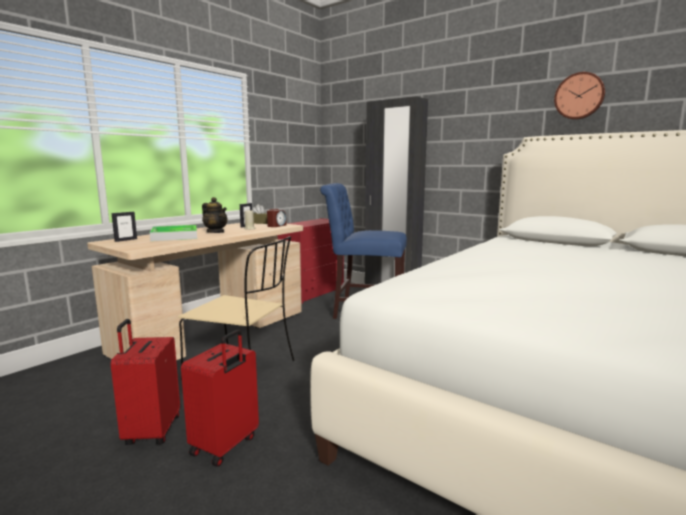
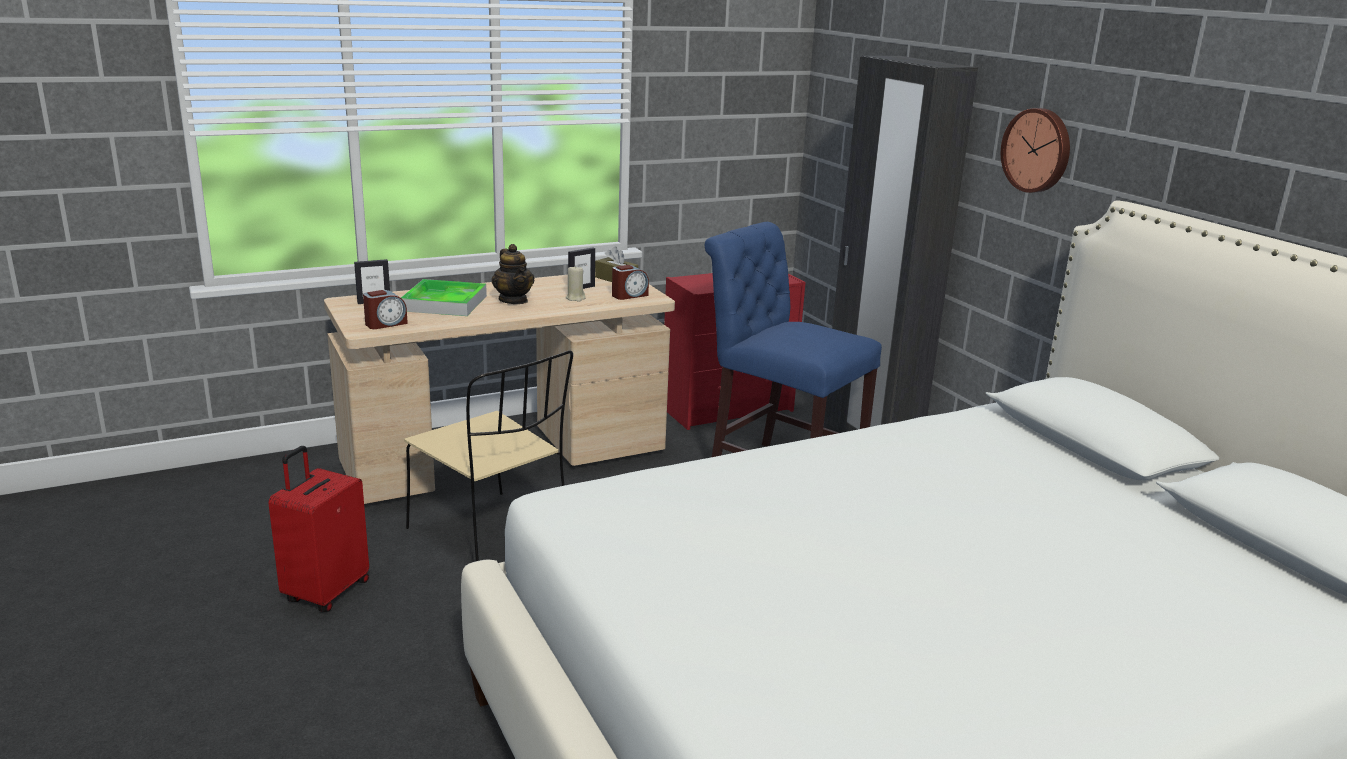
camera: 25 degrees right, 10 degrees up
red suitcase [181,330,259,467] -> none
wall clock [554,72,605,120] -> wall clock moved to [1001,108,1070,193]
none -> alarm clock [363,290,408,329]

